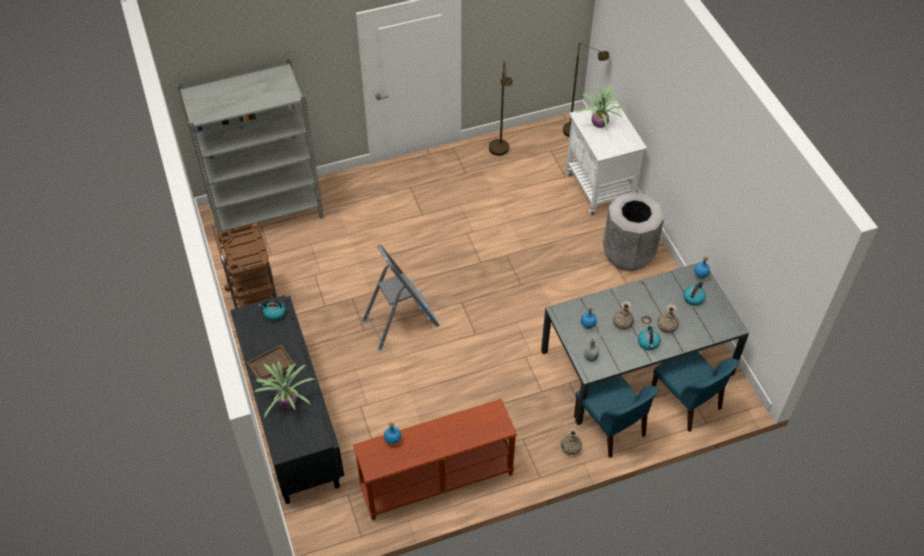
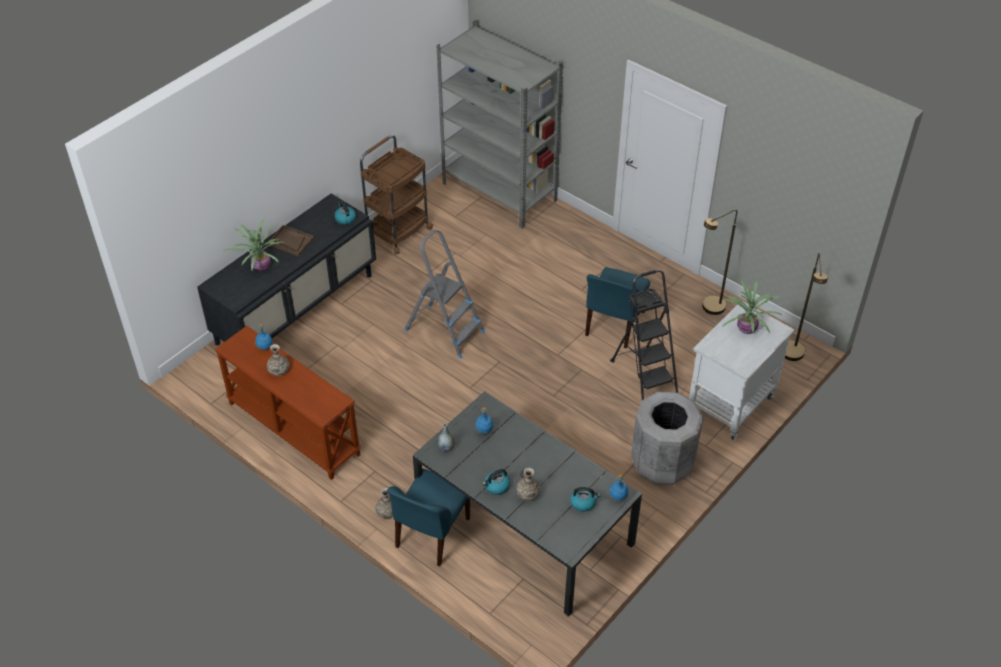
camera: 60 degrees right, 5 degrees down
vase [613,302,634,330] -> vase moved to [267,344,289,376]
blue chair [651,351,740,432] -> blue chair moved to [585,267,650,348]
none -> step ladder [610,270,678,400]

